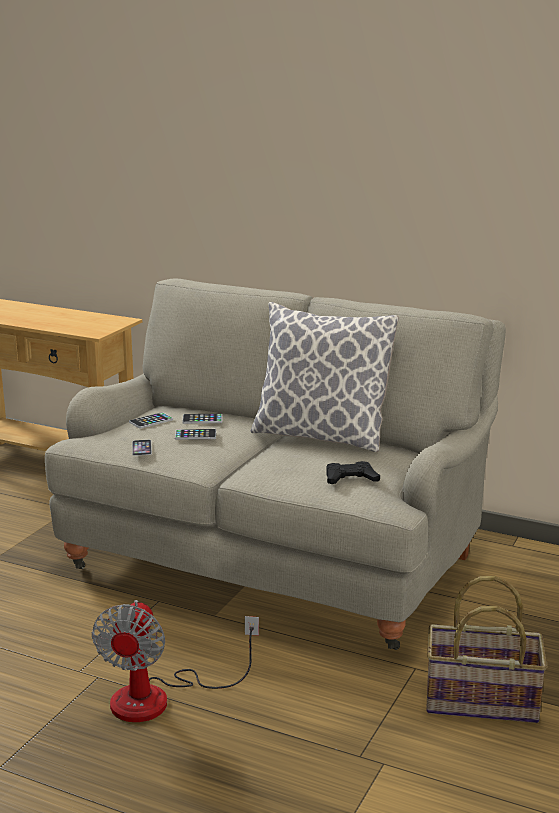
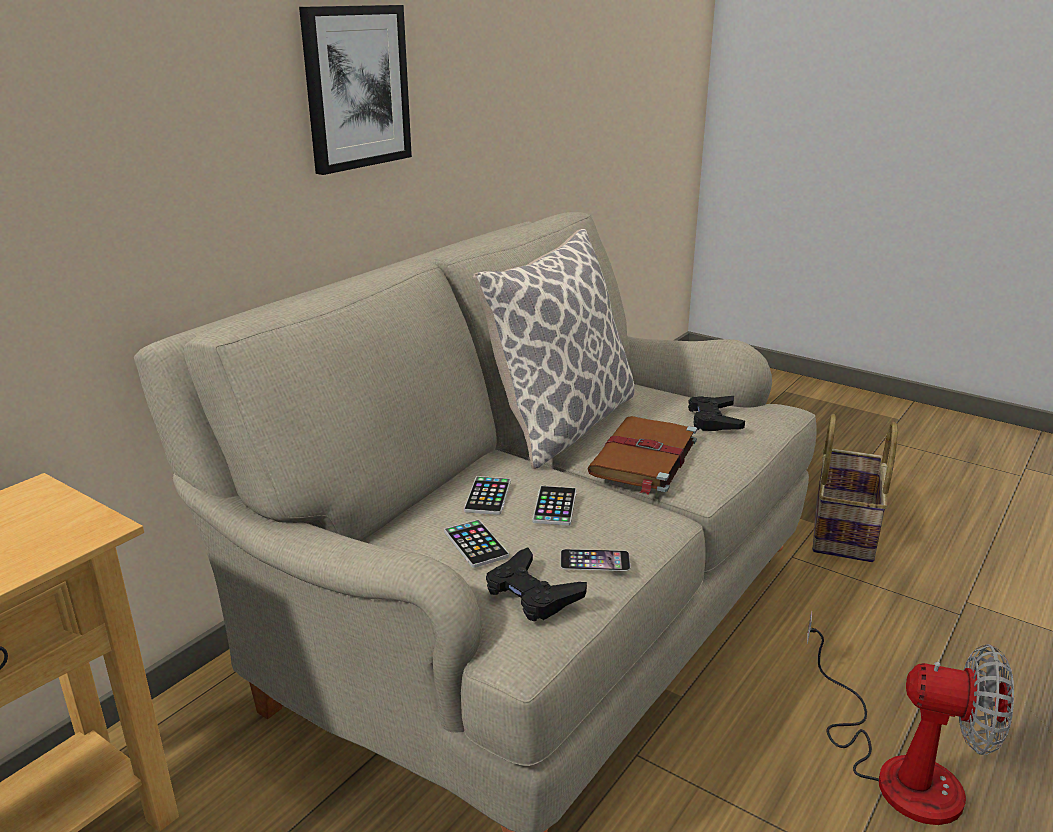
camera: 80 degrees left, 5 degrees up
none -> picture [299,5,412,175]
none -> black game controller [486,547,587,621]
none -> brown book [588,416,697,494]

